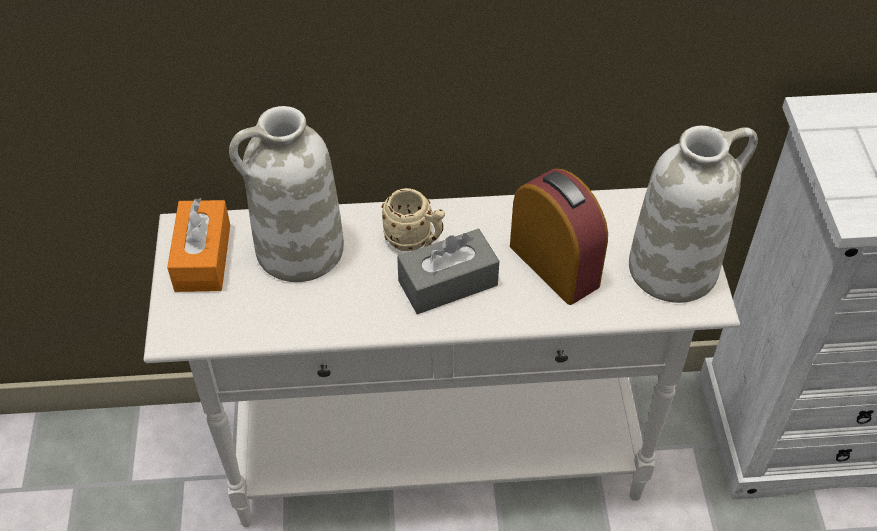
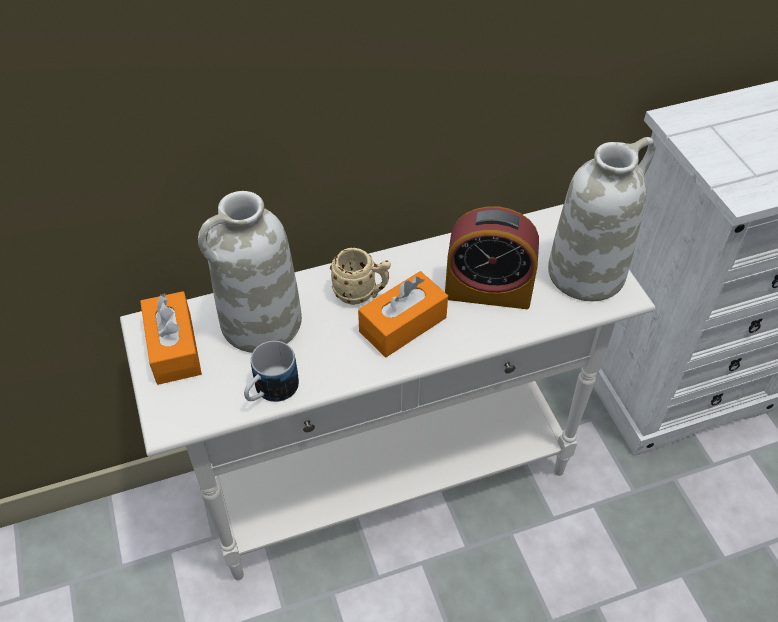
camera: 15 degrees left, 0 degrees up
grey tissue box [397,229,499,314] -> orange tissue box [358,271,448,357]
alarm clock [510,169,608,305] -> alarm clock turned 150 degrees clockwise [445,206,539,309]
none -> mug [244,341,299,402]

